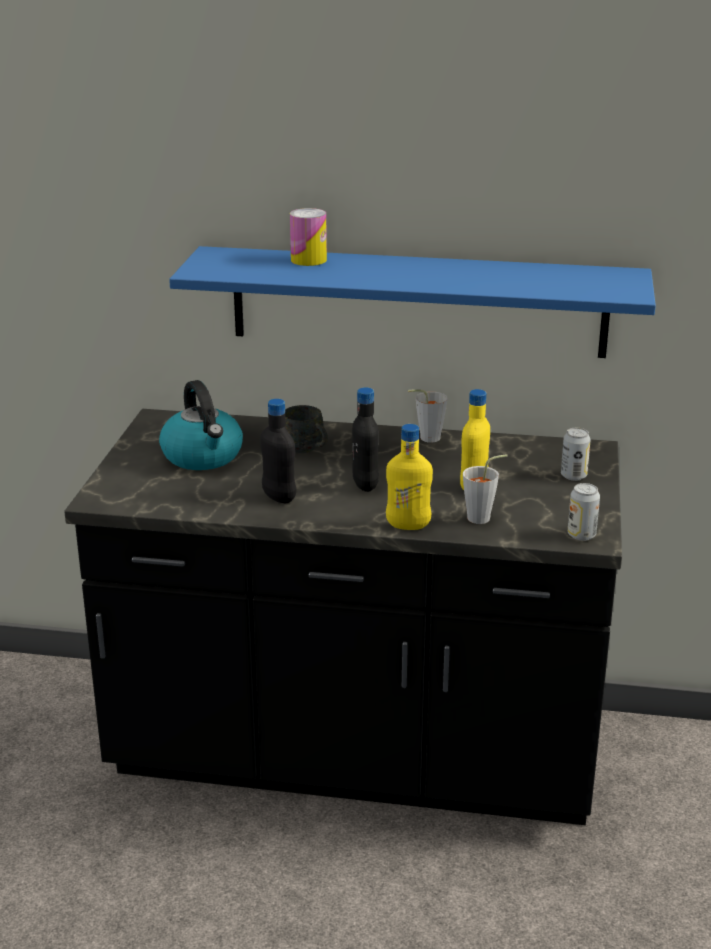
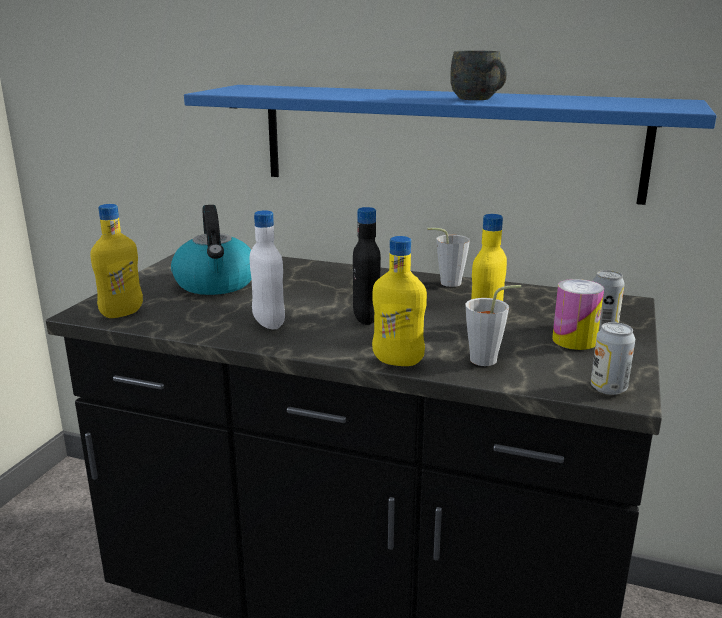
camera: 10 degrees right, 5 degrees down
black bottle [260,399,296,503] -> white bottle [250,211,285,329]
grey mug [285,405,328,453] -> grey mug moved to [450,50,507,100]
can [290,208,327,266] -> can moved to [552,279,604,350]
none -> yellow bottle [90,204,143,318]

